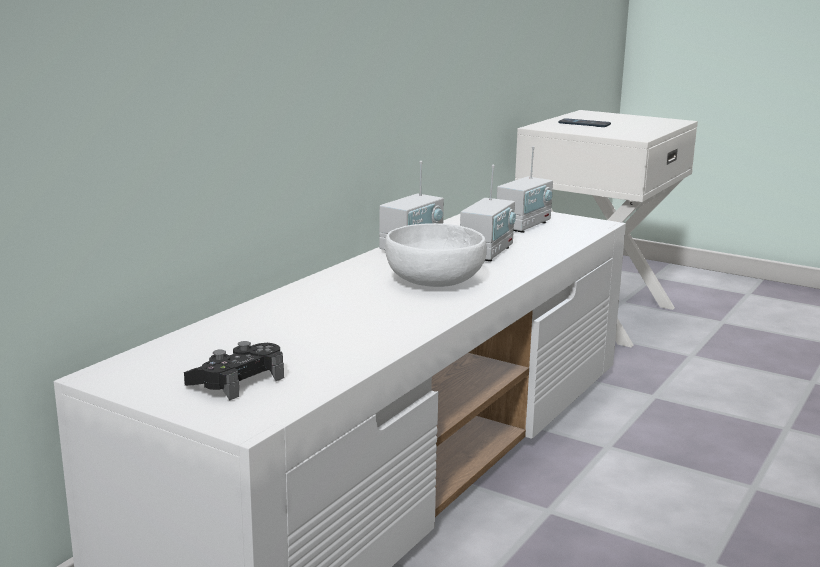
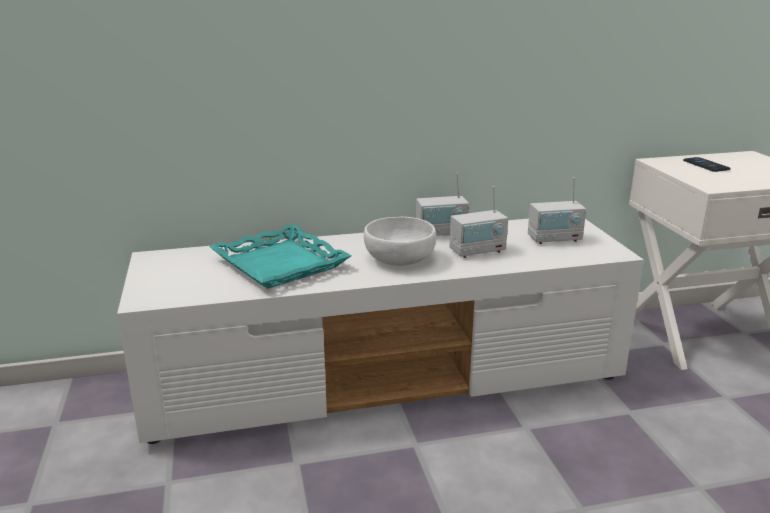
camera: 45 degrees right, 5 degrees up
black game controller [184,341,284,400] -> none
none -> turquoise tray [209,224,352,289]

